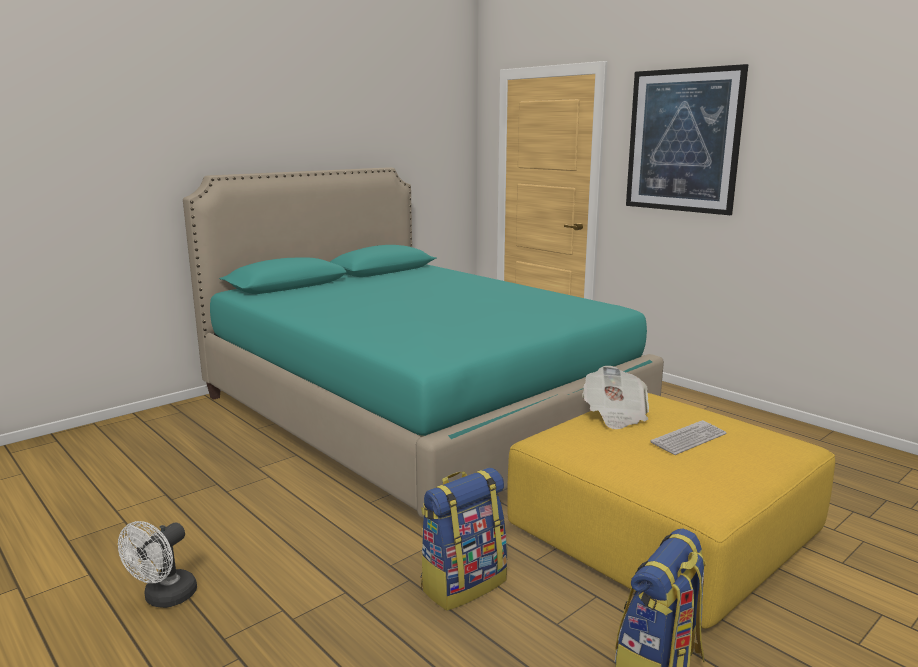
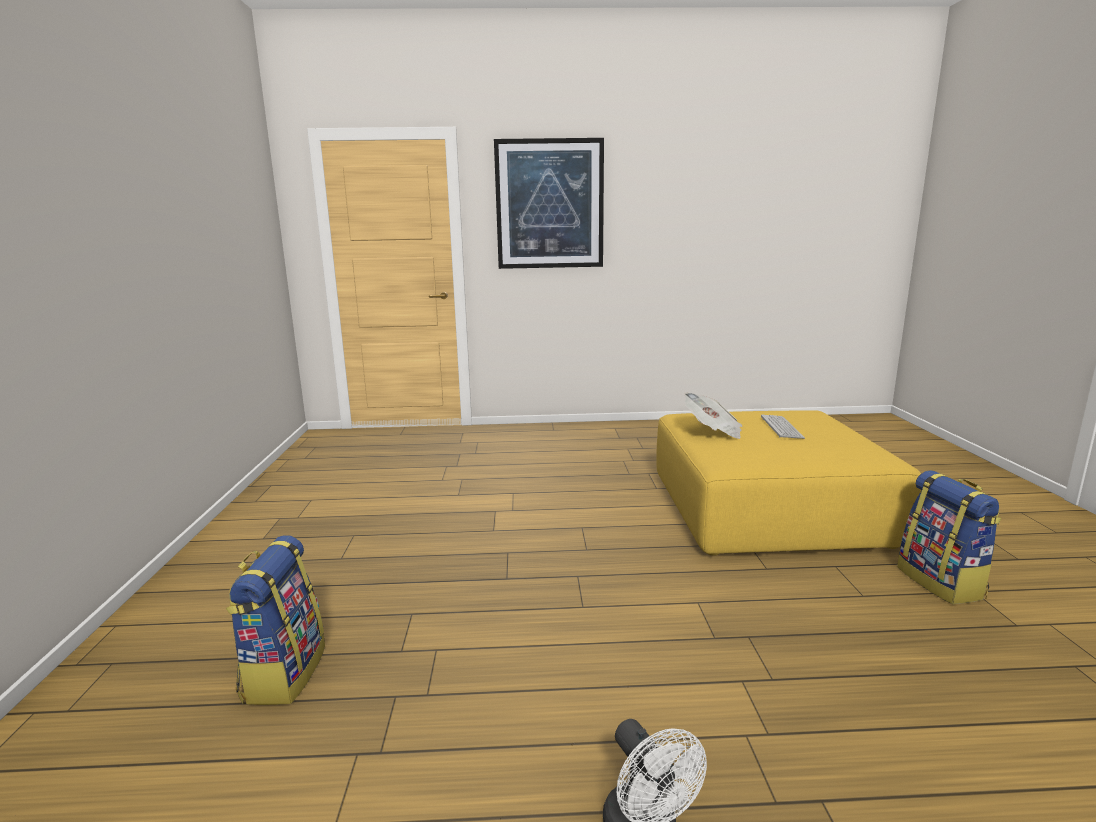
camera: 50 degrees left, 0 degrees up
turquoise bed [183,167,664,519] -> none
backpack [421,468,507,611] -> backpack moved to [226,535,325,705]

